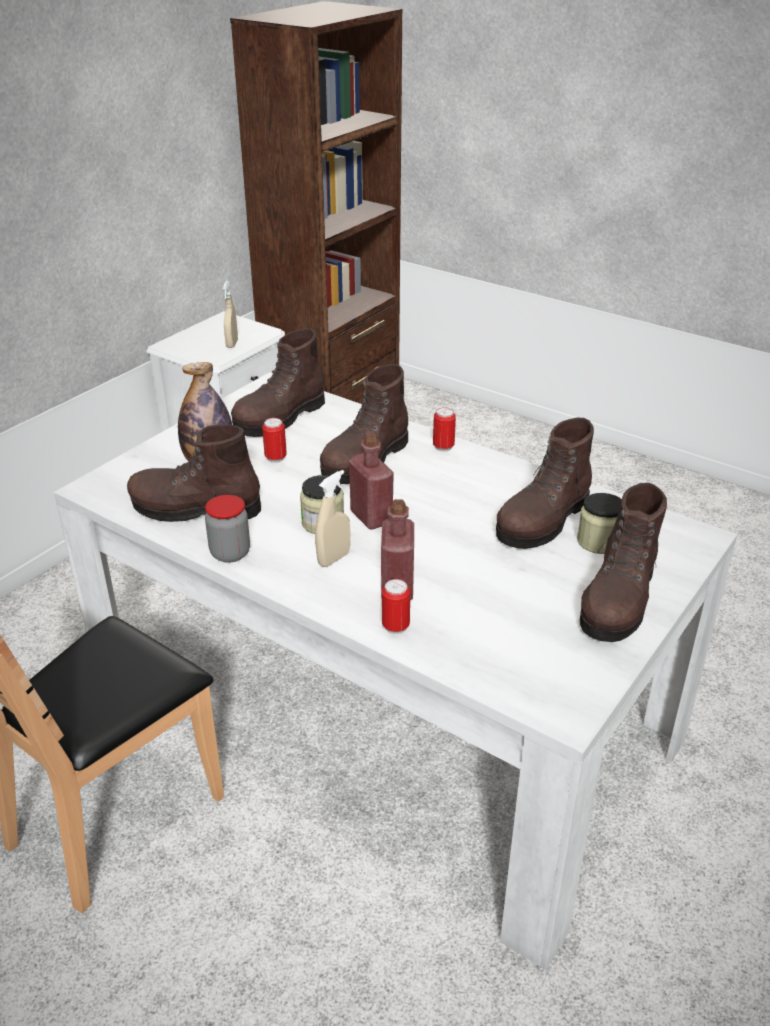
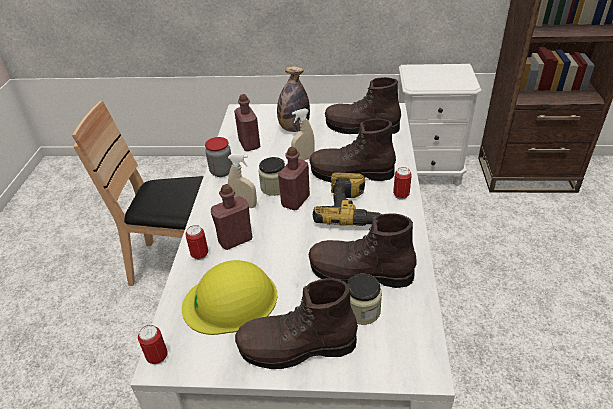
camera: 60 degrees right, 5 degrees up
brown boot [127,424,261,522] -> red bottle [234,94,260,151]
beige spray bottle [223,281,238,348] -> beige spray bottle moved to [291,108,315,160]
can [262,418,287,463] -> can moved to [138,325,168,364]
none -> yellow hard hat [182,260,278,335]
none -> power drill [313,172,381,226]

